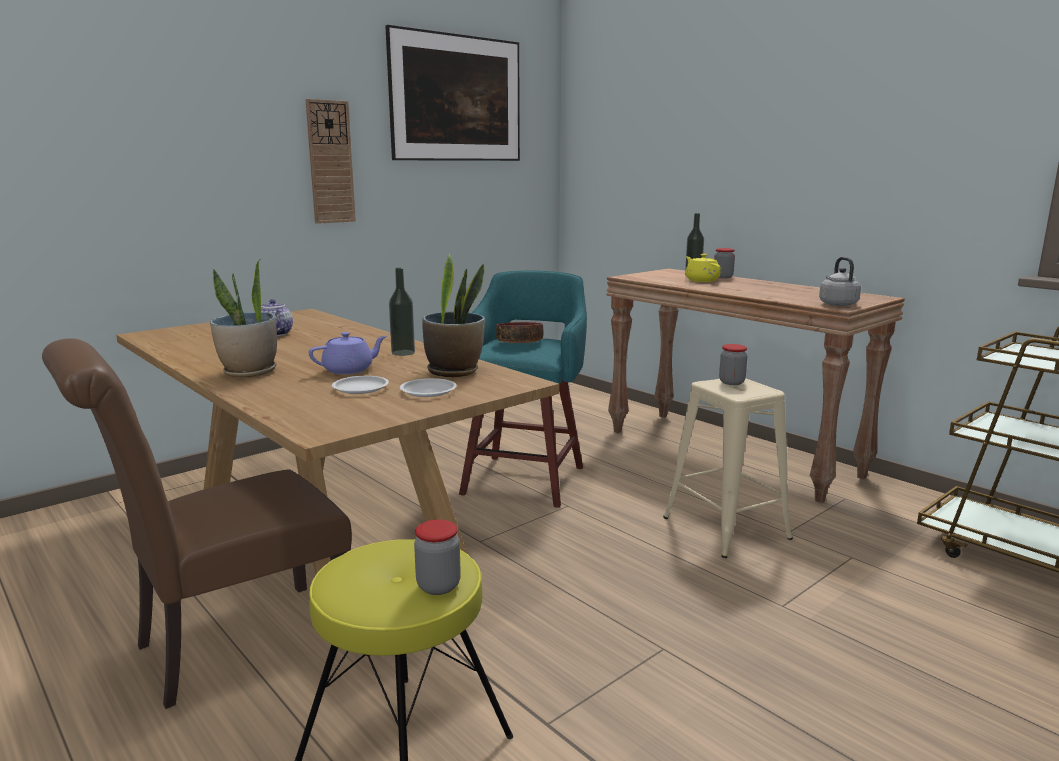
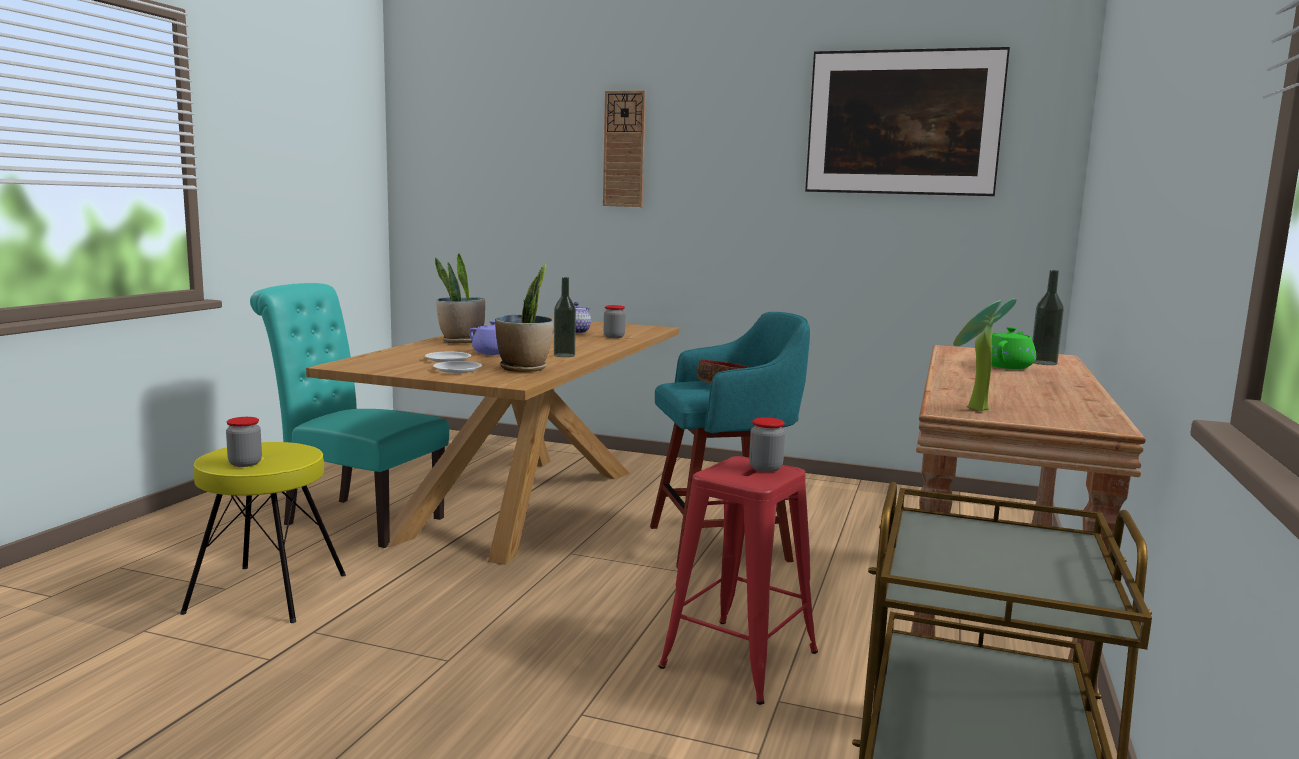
camera: 60 degrees right, 5 degrees down
brown chair [42,338,352,709] -> turquoise chair [250,283,449,548]
wall clock [305,99,356,224] -> wall clock moved to [603,90,646,207]
beige stool [663,378,793,558] -> red stool [658,456,818,705]
yellow teapot [685,254,721,282] -> green teapot [991,327,1036,369]
jar [714,248,735,279] -> jar moved to [604,305,626,338]
grey kettle [819,257,861,306] -> potted plant [953,299,1016,411]

